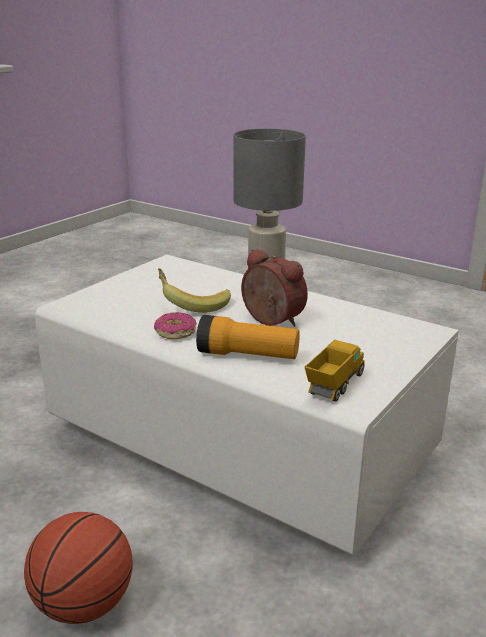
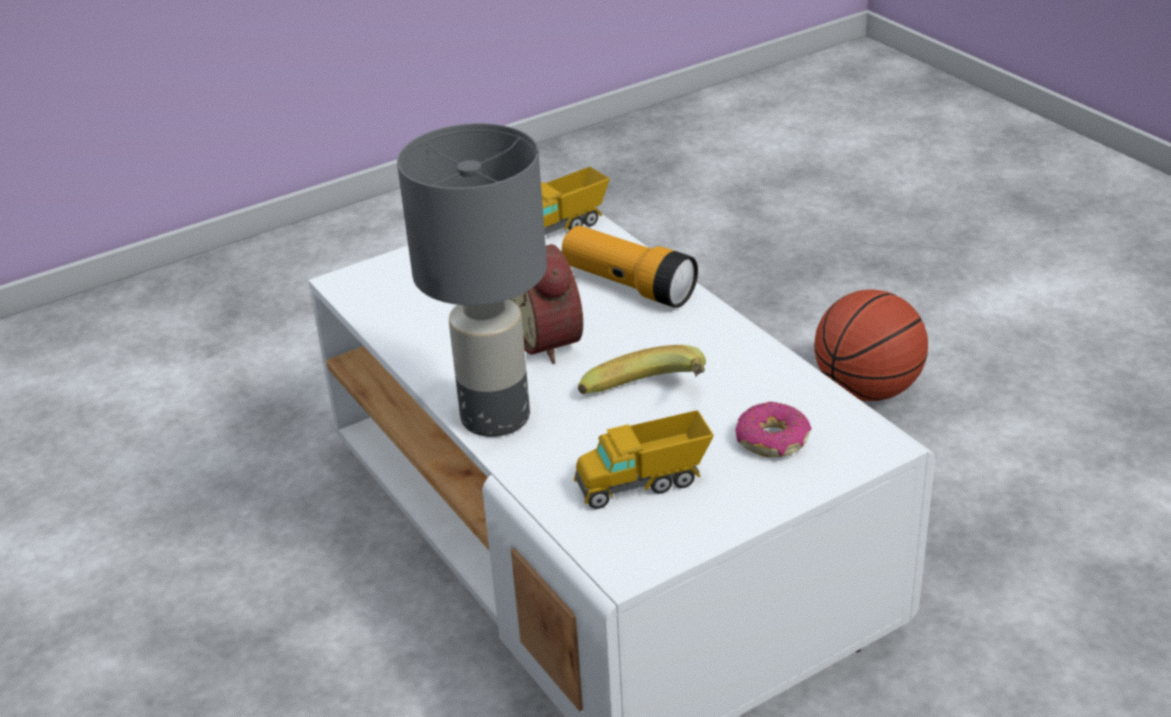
camera: 155 degrees left, 10 degrees up
donut [154,312,197,339] -> donut moved to [735,402,811,457]
none -> toy truck [574,410,714,509]

